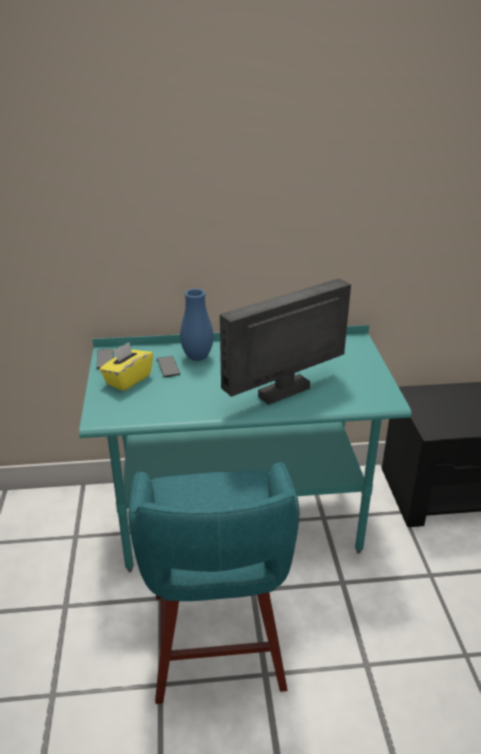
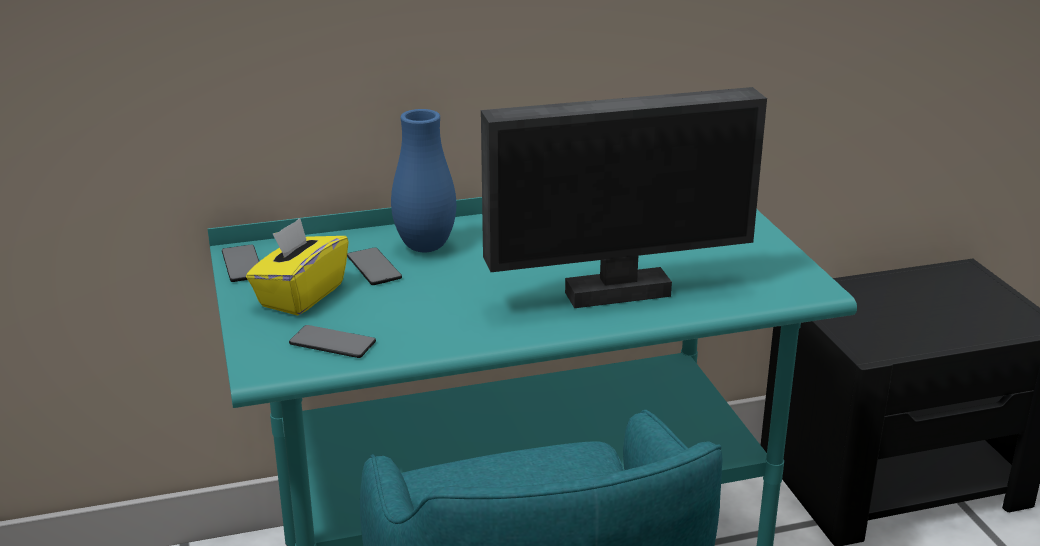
camera: 10 degrees left, 5 degrees down
monitor [220,278,351,405] -> monitor turned 150 degrees counterclockwise [481,87,767,308]
none -> phone [289,325,376,358]

